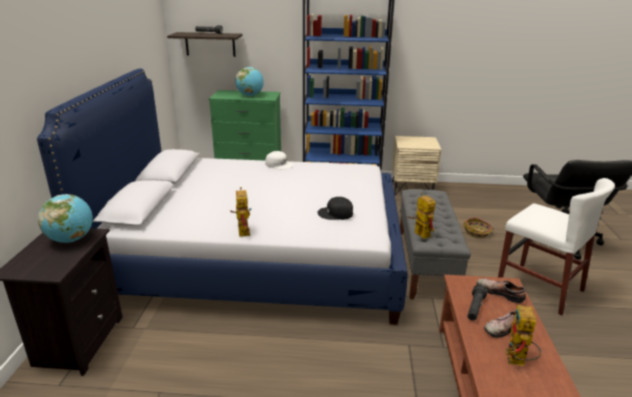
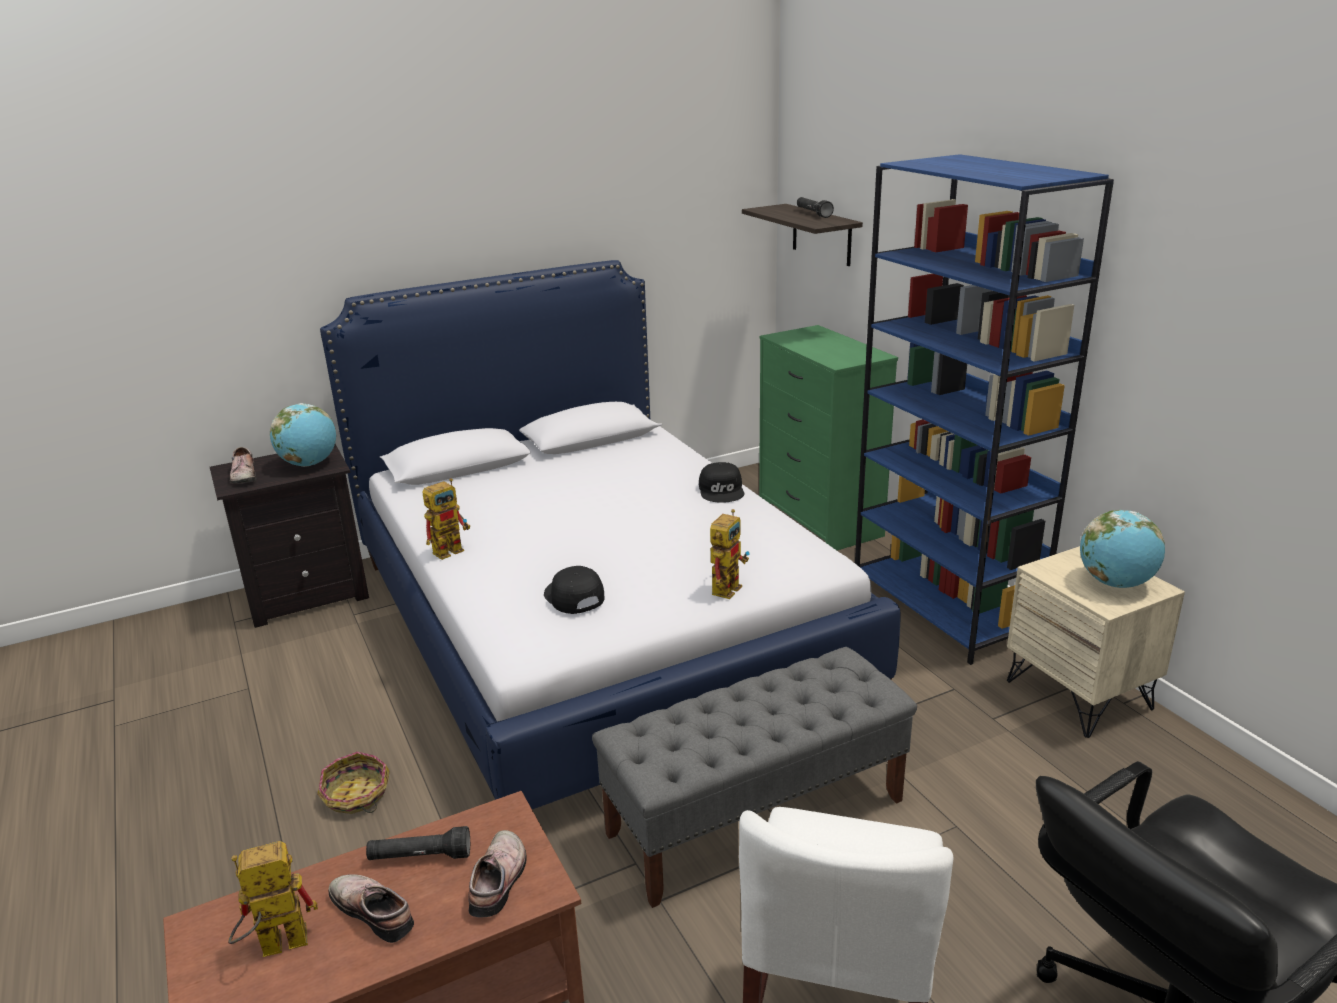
camera: 60 degrees right, 0 degrees up
globe [235,67,264,96] -> globe moved to [1080,510,1165,588]
white cap [265,151,293,169] -> black cap [699,462,744,503]
toy robot [407,193,436,239] -> toy robot moved to [710,509,749,599]
basket [463,217,494,238] -> basket moved to [317,752,390,814]
none -> shoe [230,447,256,484]

